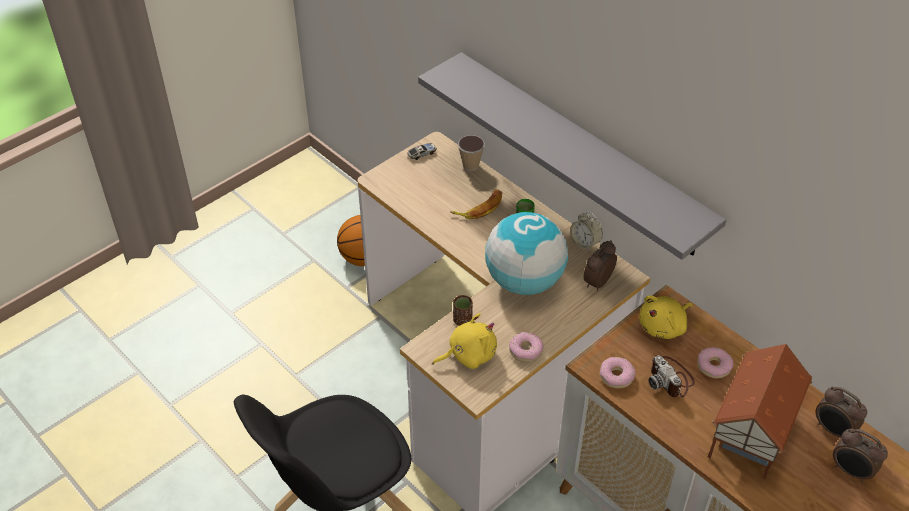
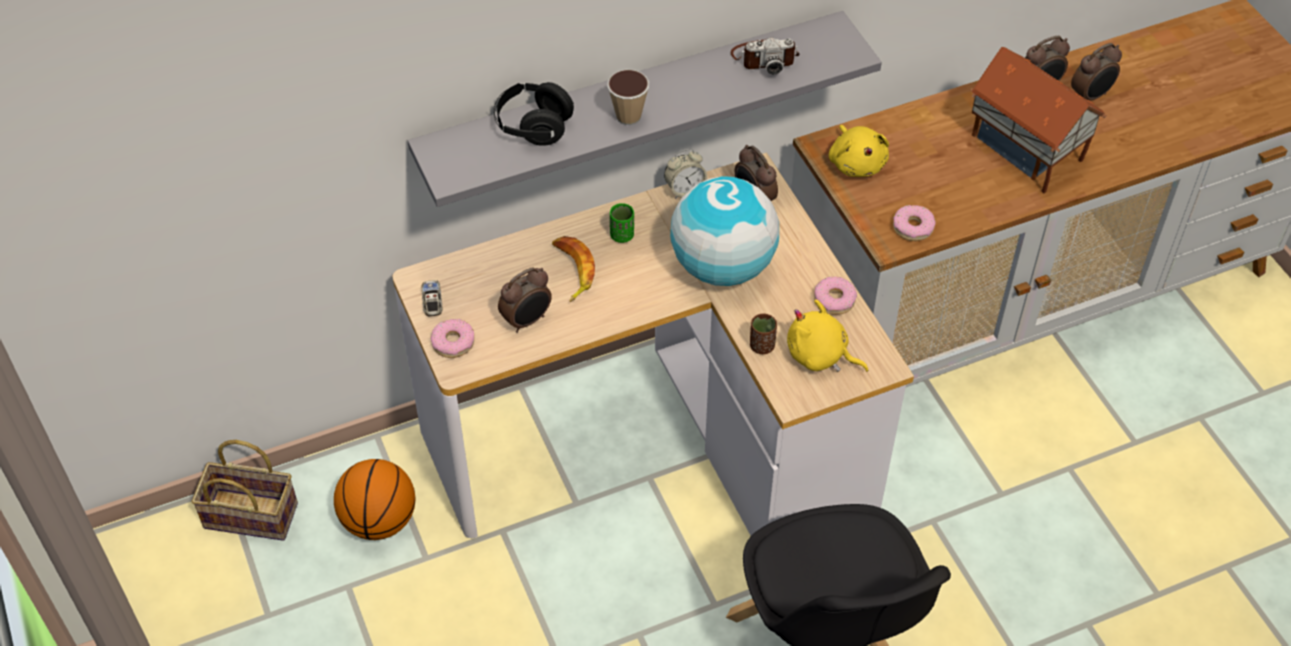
camera: 70 degrees left, 5 degrees up
yellow plush toy [433,313,497,369] -> yellow plush toy turned 60 degrees counterclockwise [787,300,868,372]
cup [458,135,485,171] -> cup moved to [607,70,649,125]
camera [649,355,695,398] -> camera moved to [731,37,800,75]
donut [697,347,734,378] -> donut moved to [430,319,474,358]
none -> basket [192,440,298,541]
none -> black headphones [494,82,574,146]
none -> alarm clock [498,268,552,333]

